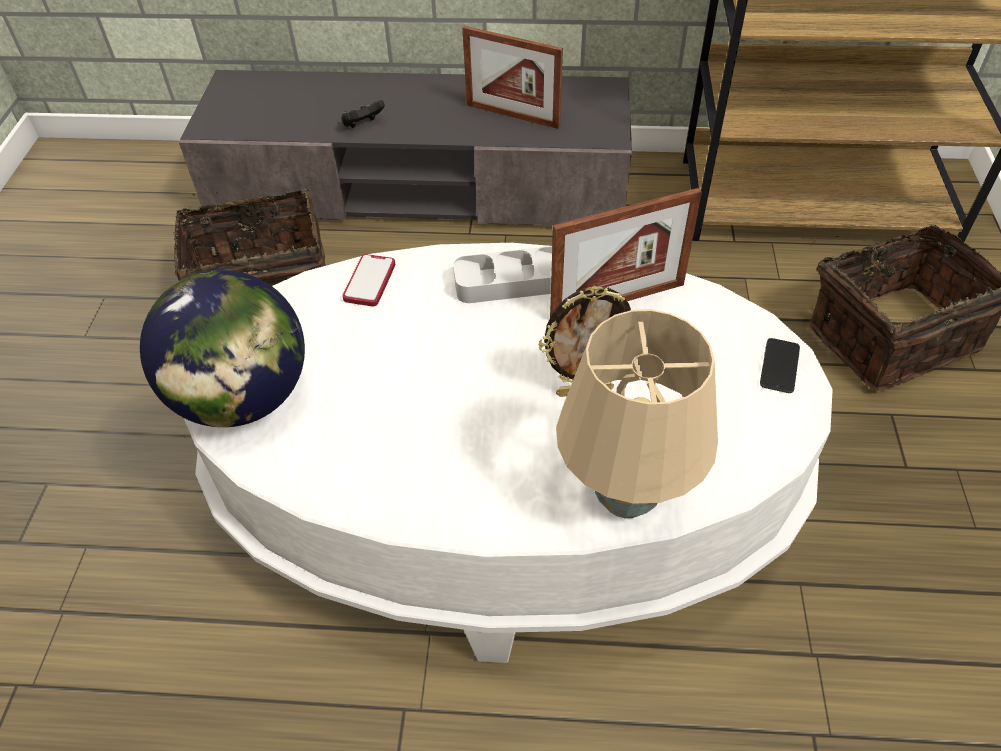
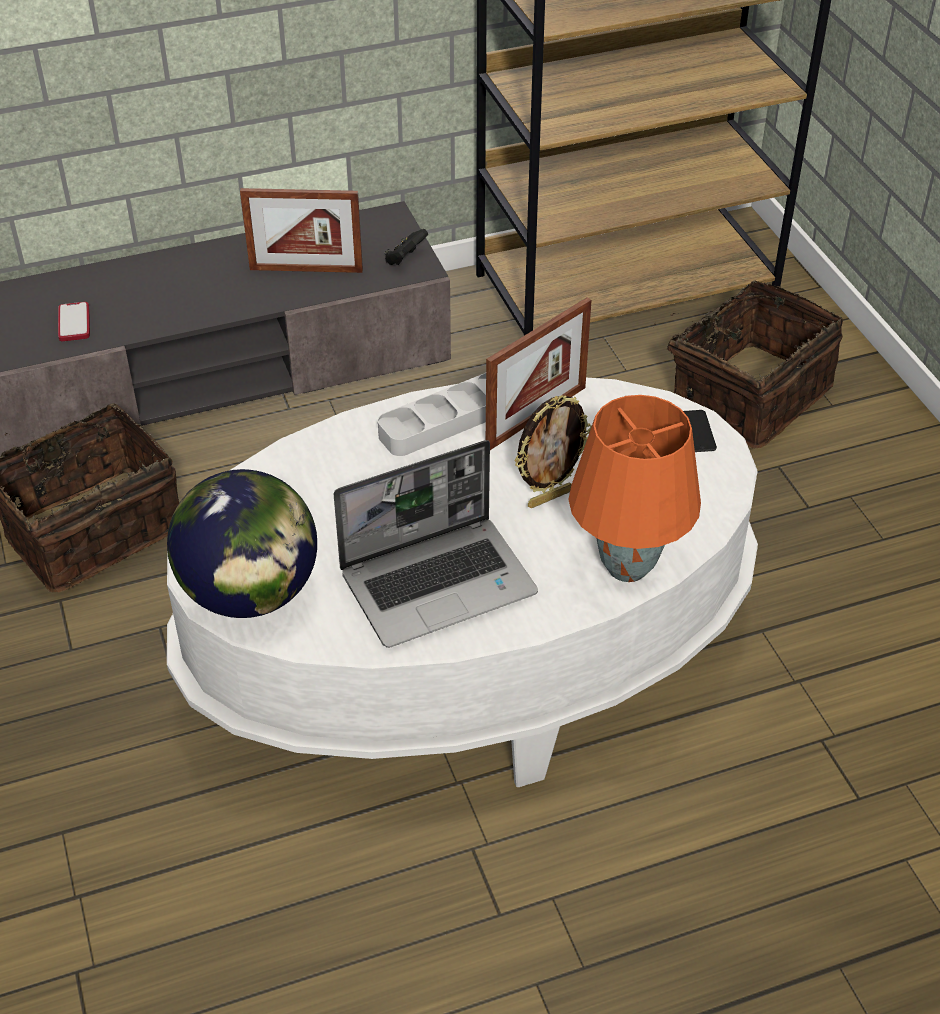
camera: 25 degrees left, 5 degrees down
black game controller [341,100,385,128] -> black game controller moved to [385,229,428,265]
phone [342,254,395,306] -> phone moved to [58,302,90,341]
beige table lamp [556,309,718,518] -> orange table lamp [568,395,701,582]
none -> laptop [334,440,538,648]

